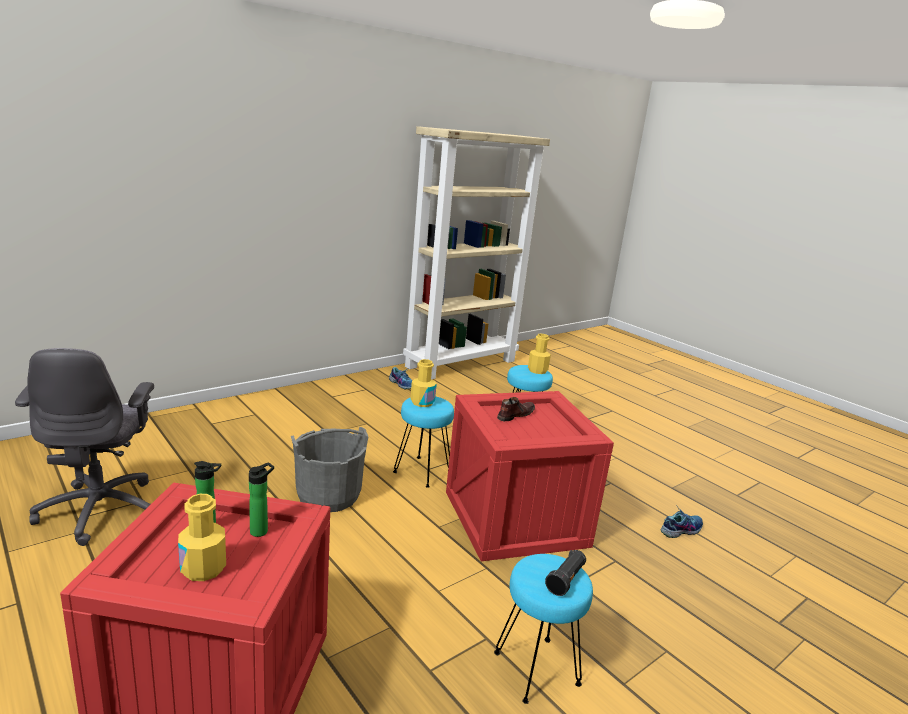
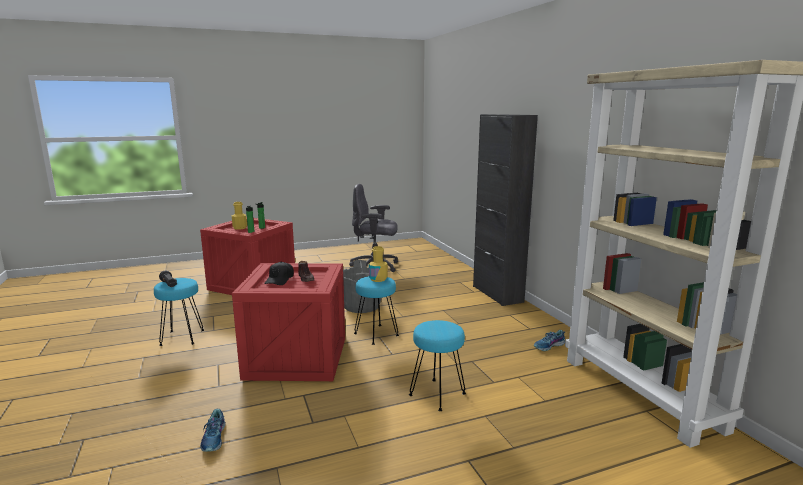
camera: 110 degrees right, 5 degrees down
yellow bottle [528,334,551,374] -> none
none -> black cap [264,262,294,285]
none -> black cabinet [473,114,538,306]

